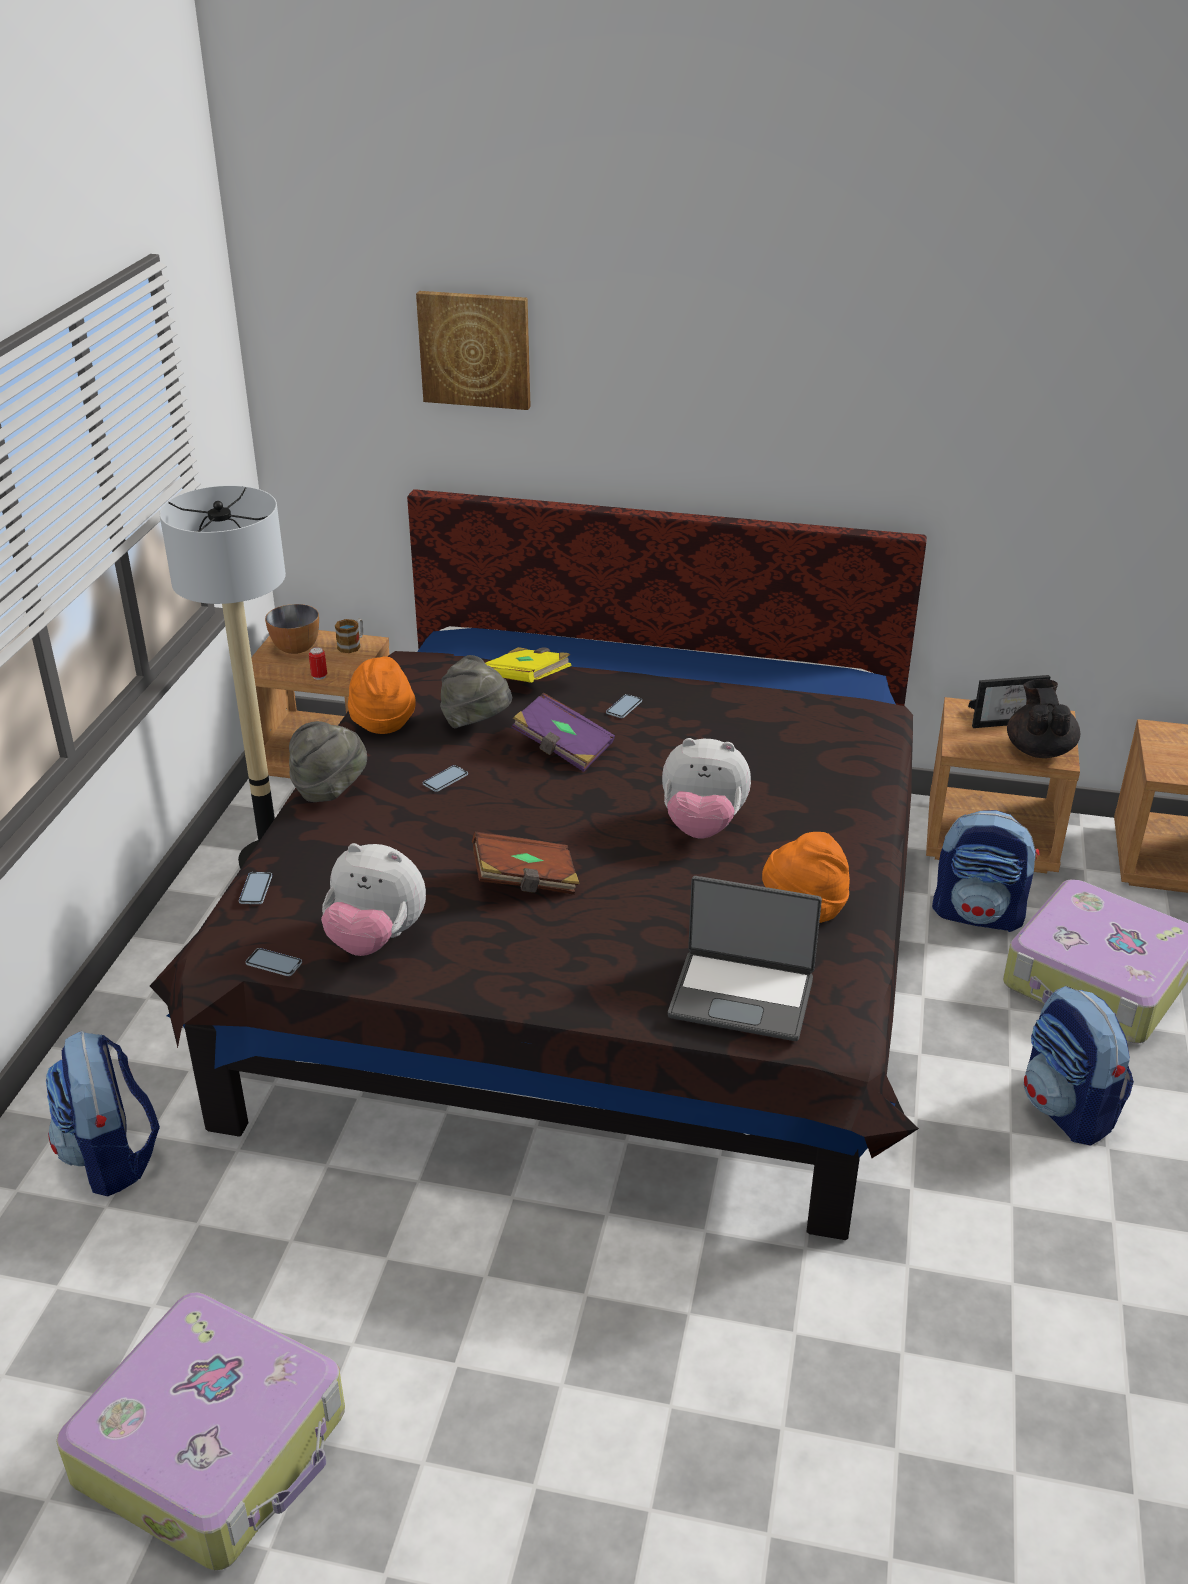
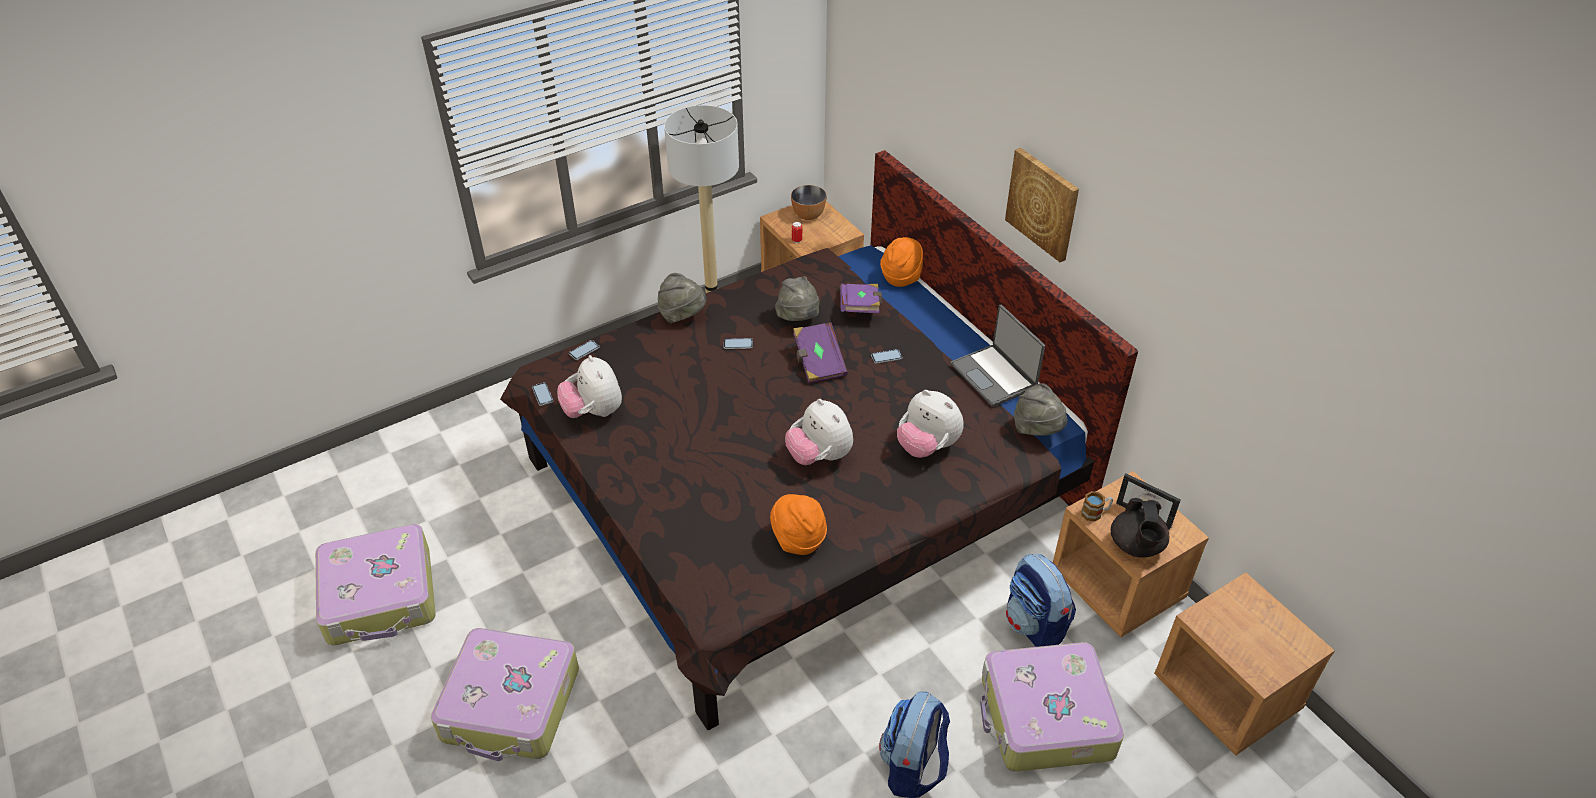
camera: 45 degrees right, 10 degrees up
backpack [46,1031,160,1196] -> none
mug [335,619,363,653] -> mug moved to [1081,491,1113,522]
orange hat [348,656,415,734] -> orange hat moved to [880,237,923,287]
picture [416,291,531,410] -> picture moved to [1005,148,1079,262]
brown book [472,832,580,895] -> none
yellow book [485,647,571,683] -> purple book [840,284,882,313]
laptop [668,876,822,1041] -> laptop moved to [951,305,1045,407]
black teapot [1007,679,1080,758] -> black teapot turned 135 degrees clockwise [1111,498,1169,558]
none -> suitcase [431,628,579,761]
none -> plush toy [897,390,964,458]
none -> grey hat [1014,383,1067,436]

